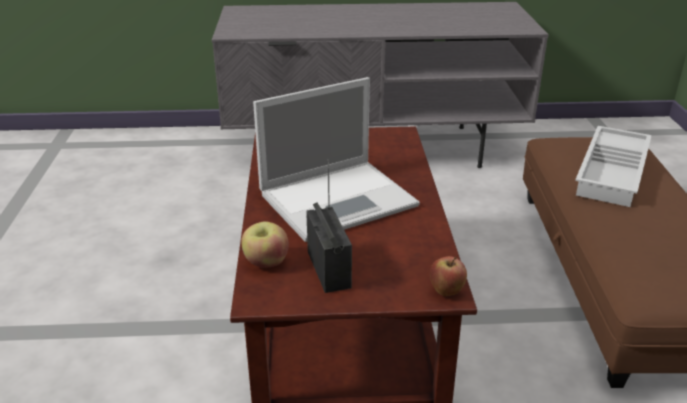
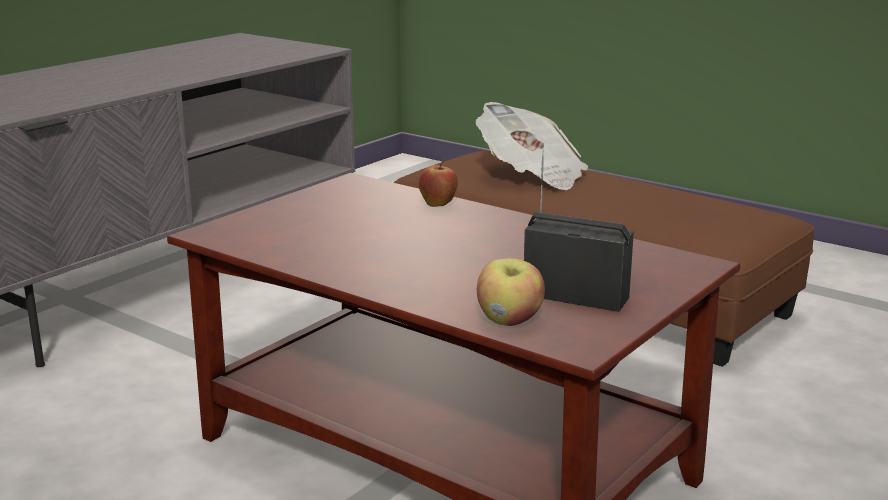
camera: 50 degrees left, 10 degrees down
laptop [253,77,420,242] -> none
apple [430,256,467,296] -> apple moved to [419,159,458,207]
white tray [575,126,652,207] -> newspaper [476,102,588,190]

